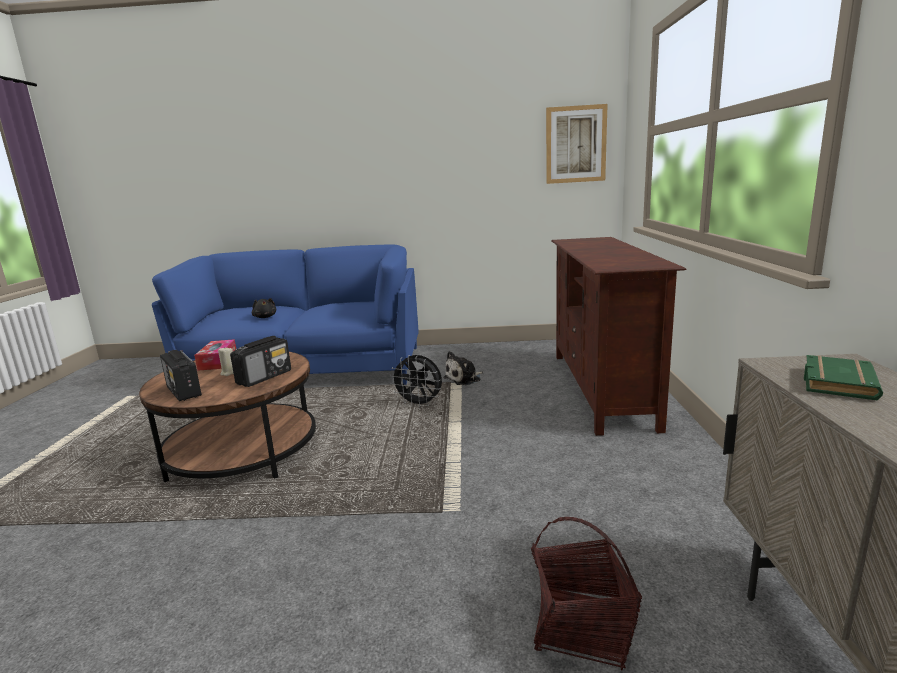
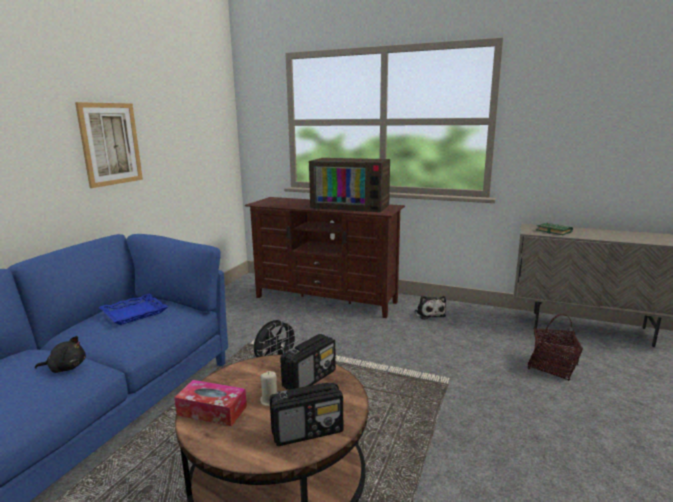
camera: 70 degrees left, 0 degrees up
radio [230,336,291,387] -> radio turned 75 degrees clockwise [280,334,336,390]
plush toy [444,351,483,385] -> plush toy moved to [415,296,446,320]
picture [546,104,608,184] -> picture moved to [75,102,143,188]
none -> blue tray [99,293,168,325]
none -> television [309,158,390,212]

